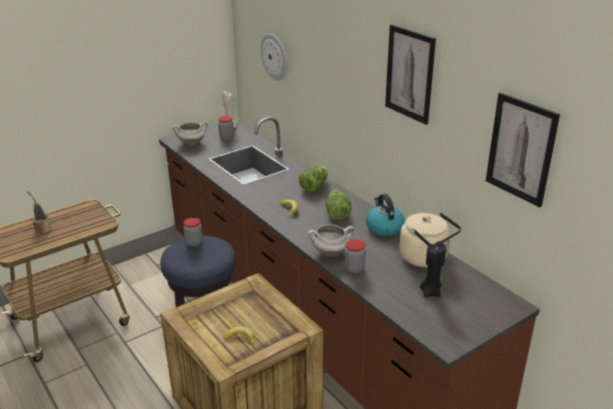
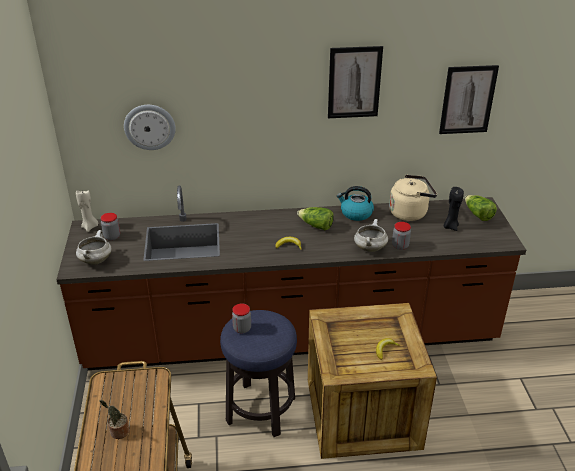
camera: 60 degrees left, 5 degrees up
lettuce [299,166,327,192] -> lettuce moved to [465,195,497,221]

